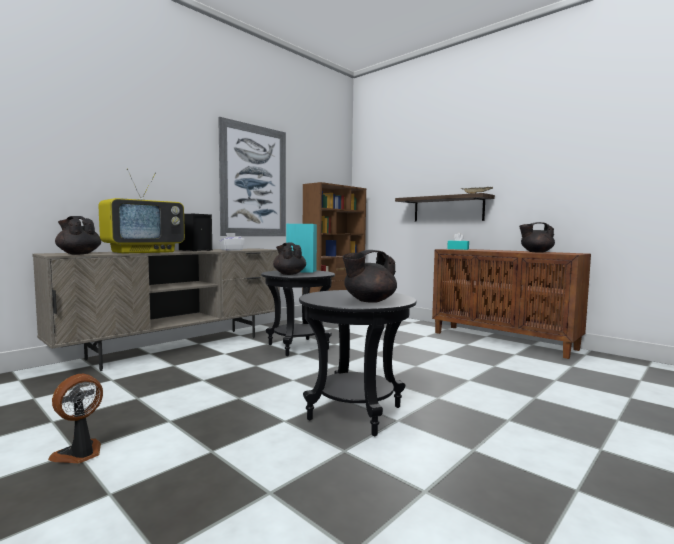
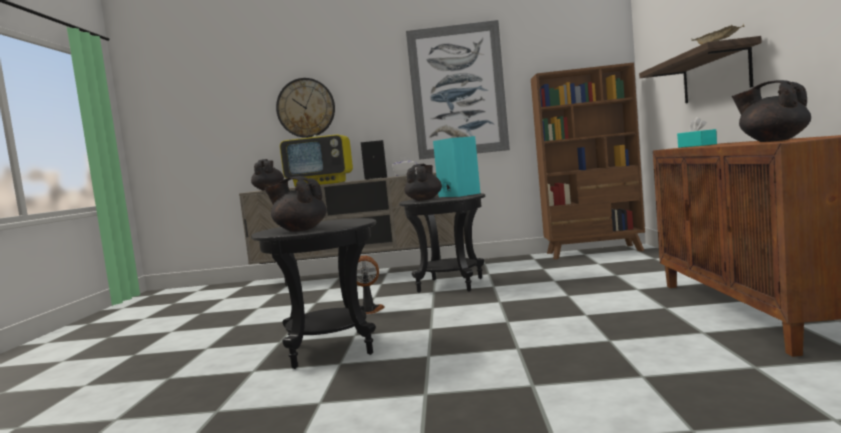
camera: 50 degrees right, 0 degrees up
fan [48,374,103,463] -> fan moved to [357,256,385,314]
none -> wall clock [276,78,335,138]

